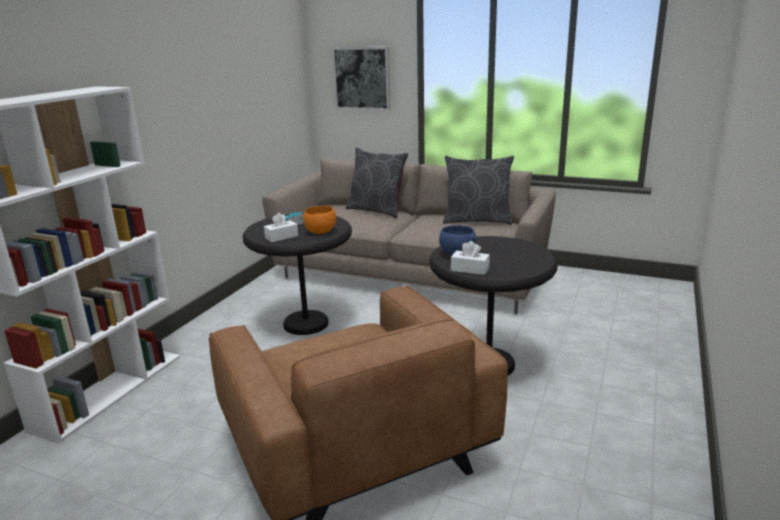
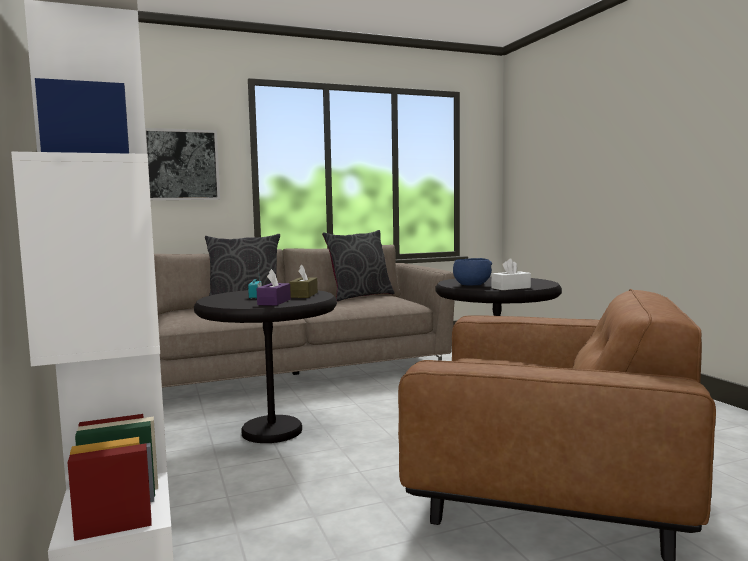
camera: 45 degrees left, 15 degrees down
white tissue box [264,213,298,242] -> purple tissue box [257,269,291,306]
orange bowl [303,206,336,234] -> brown tissue box [289,265,318,298]

